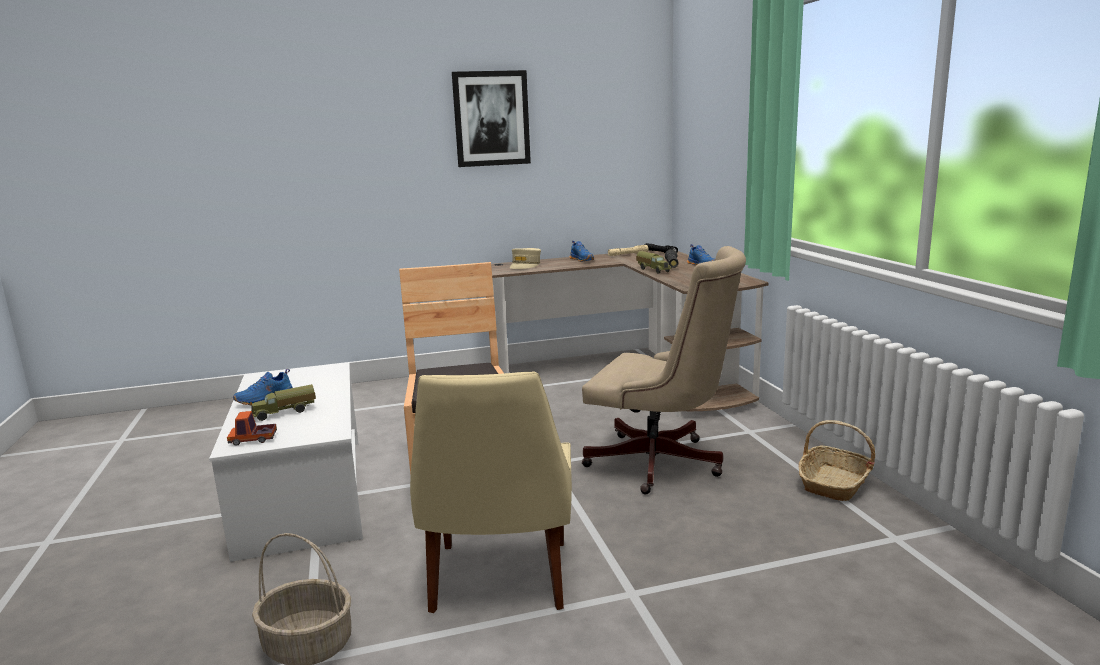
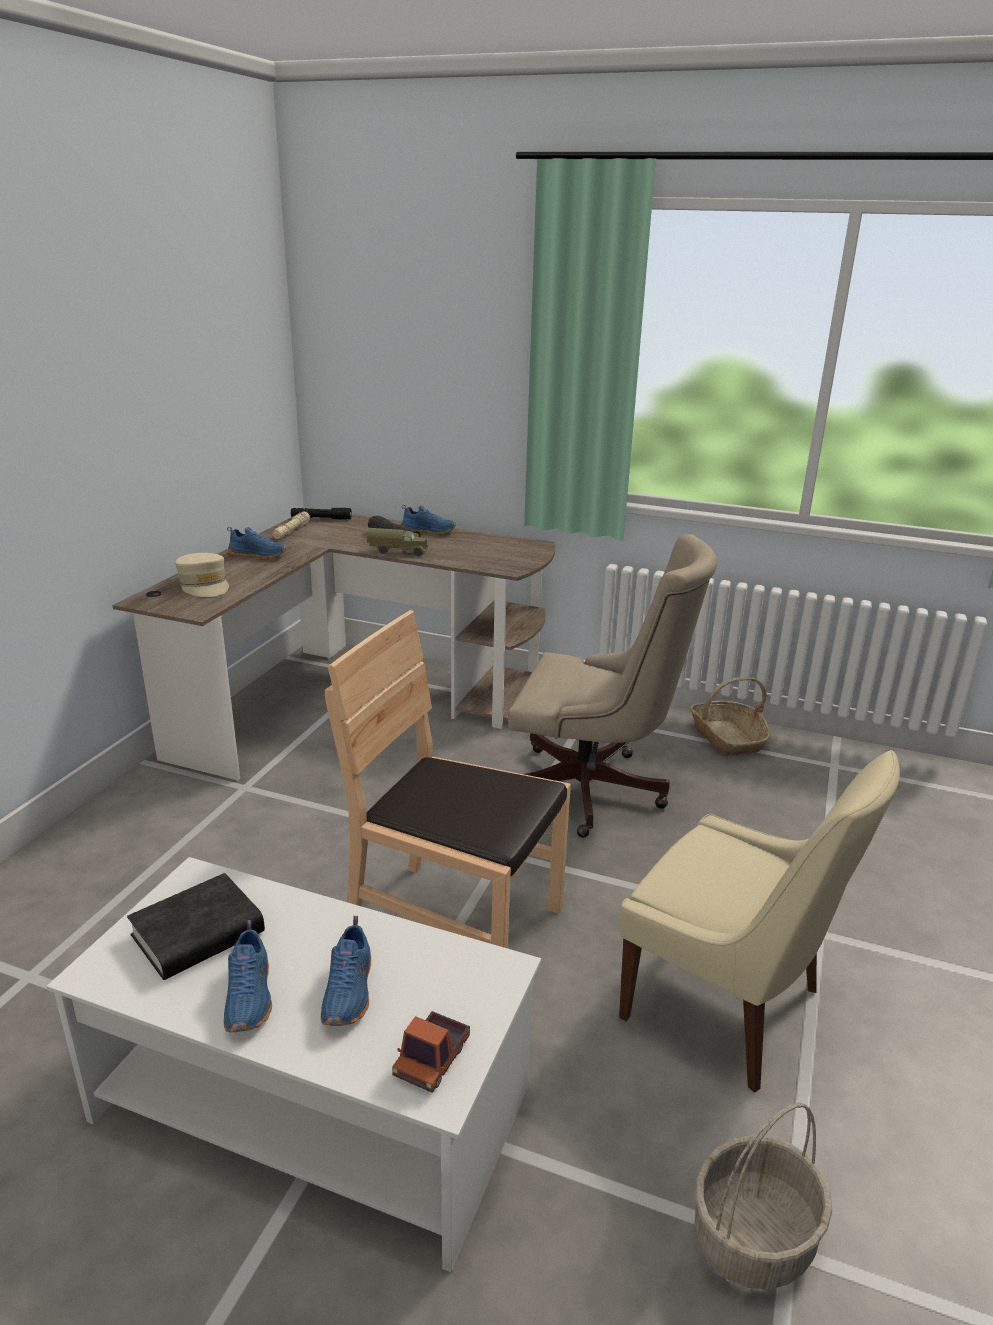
camera: 55 degrees left, 10 degrees up
toy truck [251,384,316,421] -> blue shoe [321,916,371,1026]
picture [452,70,531,167] -> none
beige office chair [582,246,746,494] -> beige office chair turned 45 degrees clockwise [508,534,718,838]
none -> black book [127,873,265,980]

